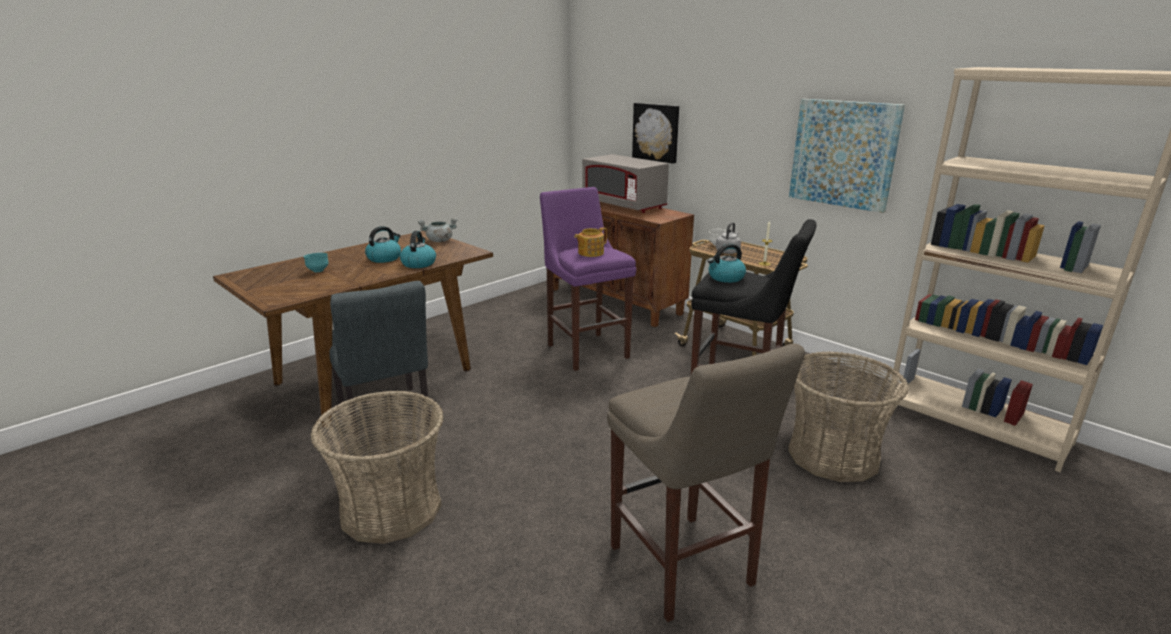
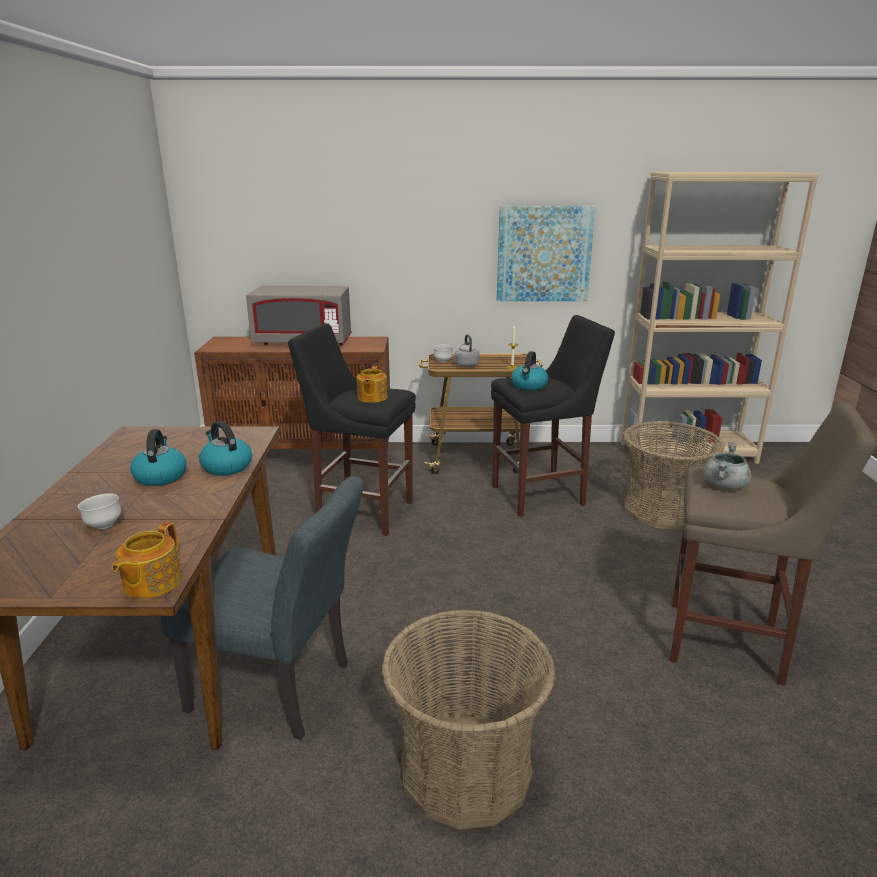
camera: 45 degrees left, 0 degrees up
turquoise bowl [304,253,329,272] -> white bowl [78,493,121,529]
grey cooking pot [418,218,457,242] -> grey cooking pot moved to [704,442,751,490]
purple stool [540,187,637,371] -> black stool [288,323,416,536]
picture [632,103,679,164] -> none
none -> teapot [112,522,181,599]

